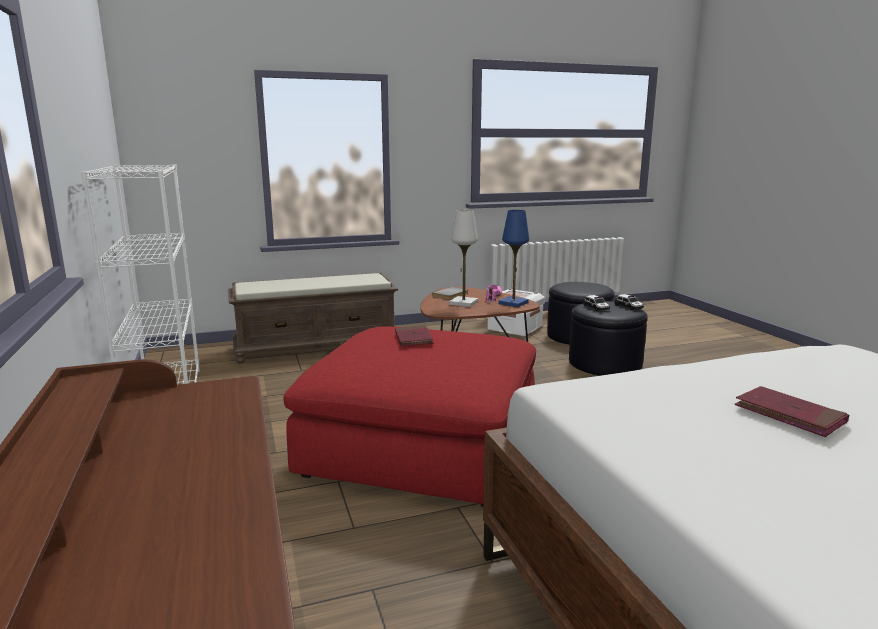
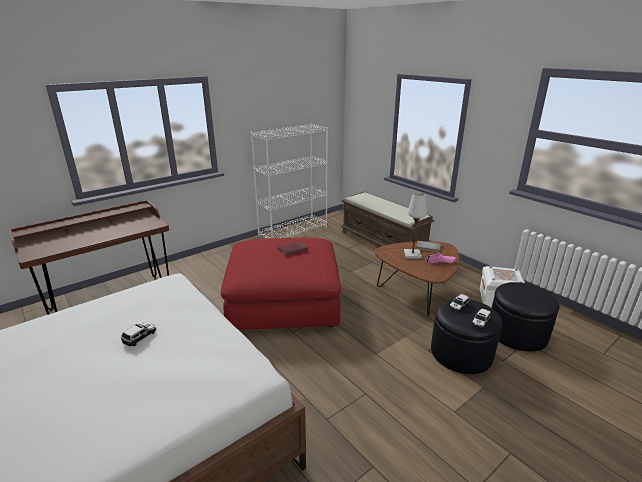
camera: 70 degrees right, 10 degrees up
blue table lamp [498,210,529,307] -> none
red book [735,386,849,437] -> toy car [121,323,156,346]

